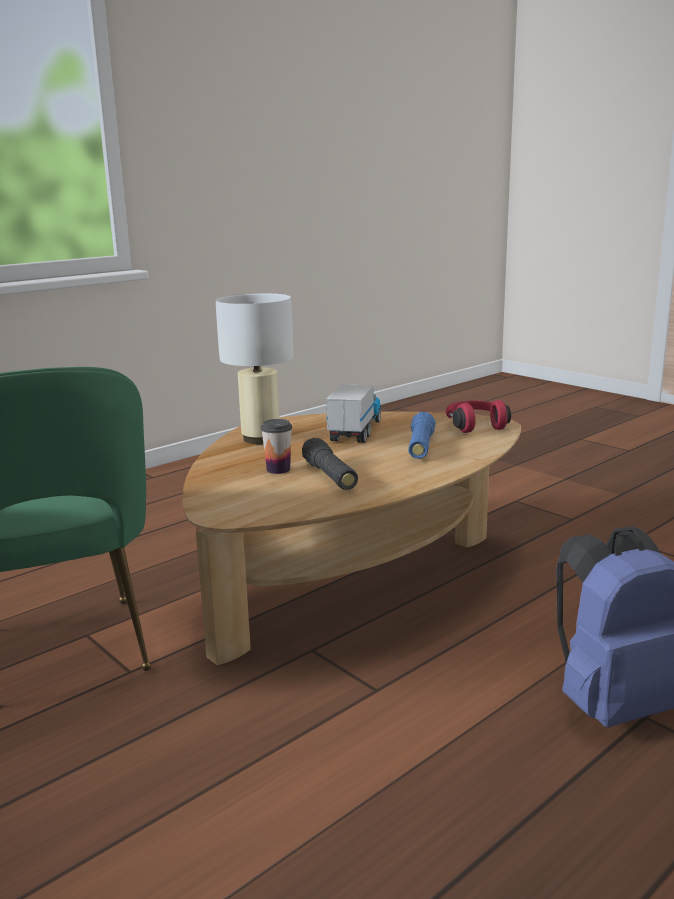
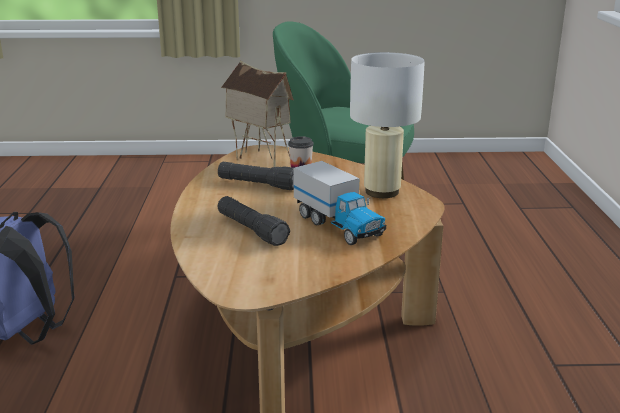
camera: 130 degrees right, 5 degrees up
blue flashlight [408,412,436,459] -> black flashlight [217,196,290,246]
red headphones [446,400,511,433] -> none
none -> toy house [221,60,294,167]

